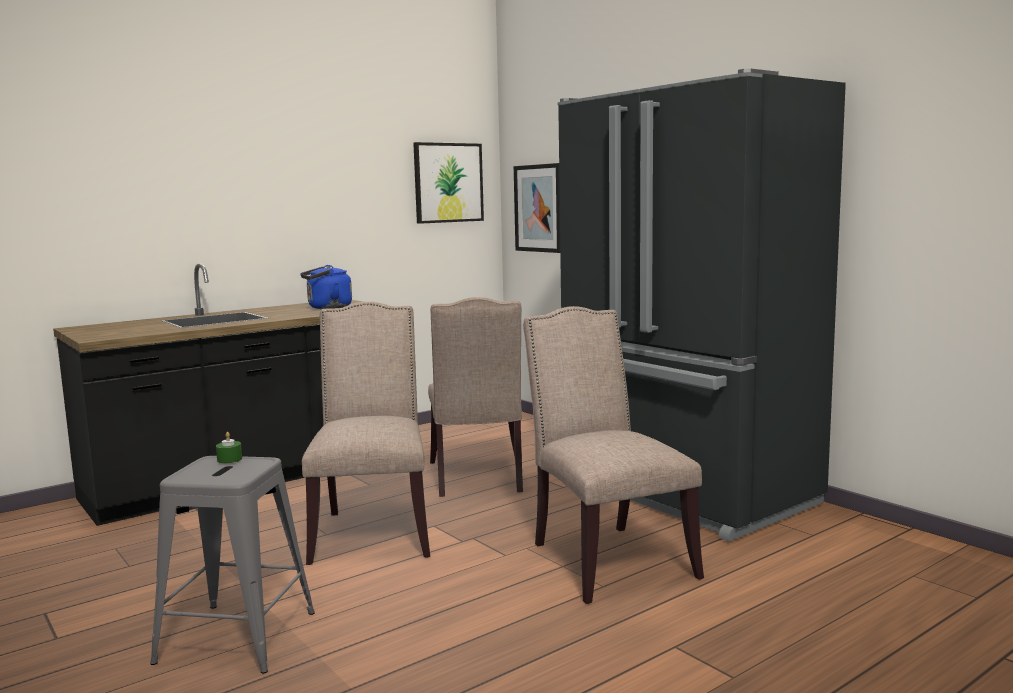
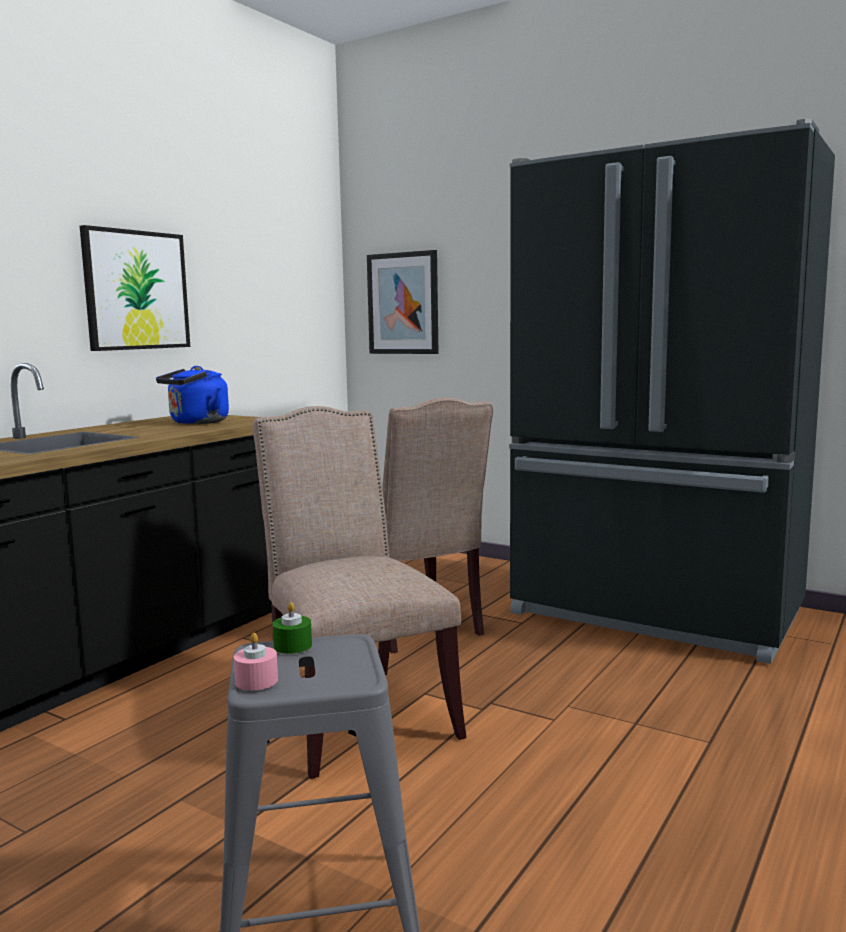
camera: 20 degrees left, 0 degrees up
picture [413,142,484,224] -> picture moved to [80,225,190,351]
beige chair [523,306,704,604] -> none
none -> pink candle [234,633,278,691]

